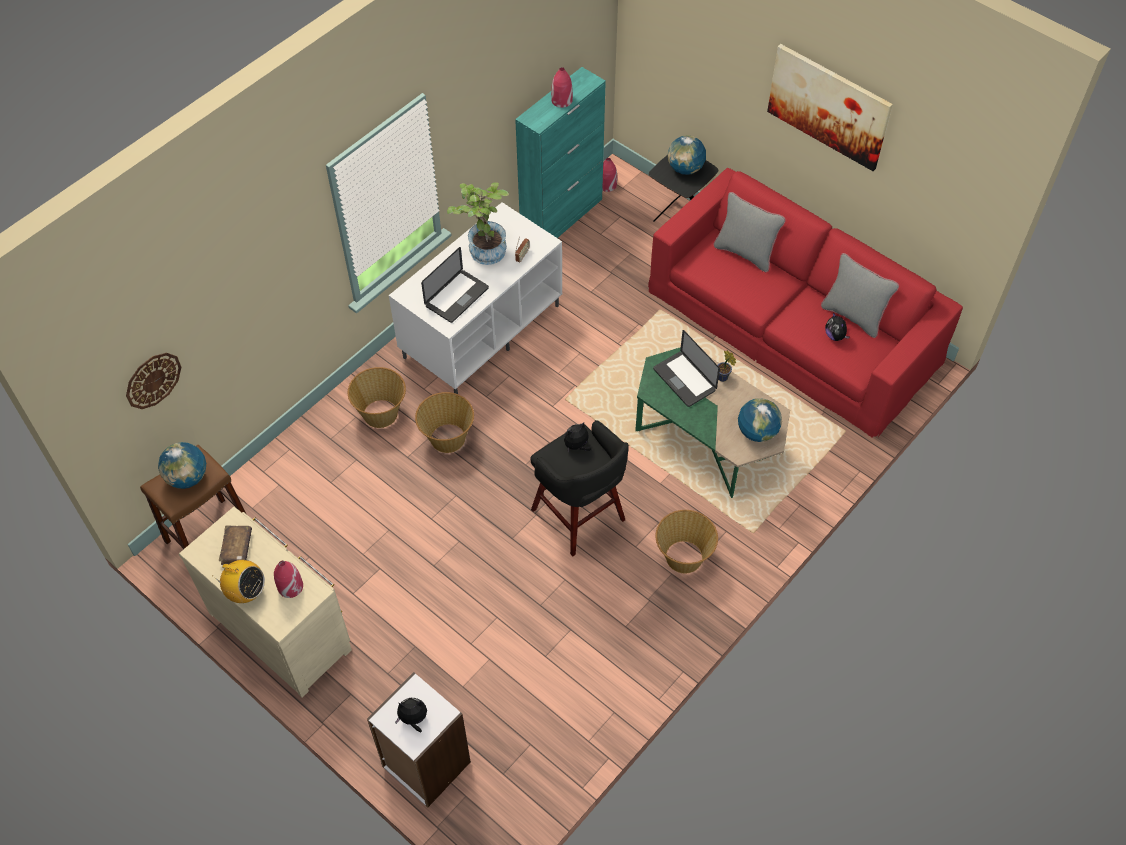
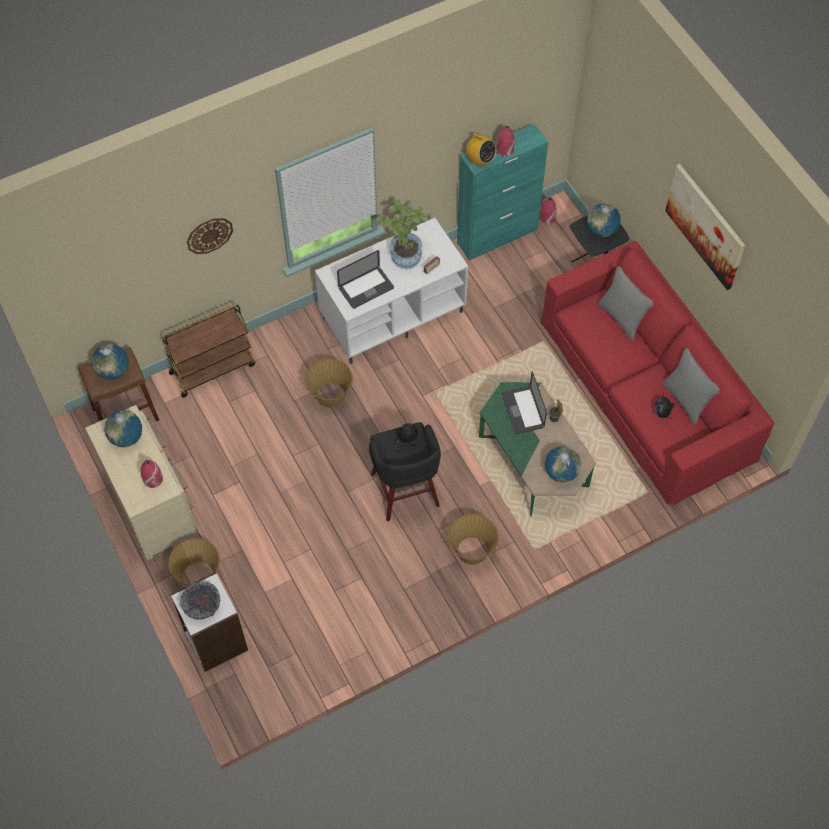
camera: 20 degrees right, 5 degrees up
wall clock [126,352,181,409] -> wall clock moved to [187,218,233,254]
radio [213,560,265,603] -> radio moved to [466,133,496,166]
brown book [219,526,252,565] -> globe [104,410,142,447]
basket [348,367,406,428] -> basket moved to [168,538,220,586]
plush toy [395,698,427,732] -> bowl [180,581,220,619]
none -> brown cart [162,305,255,398]

